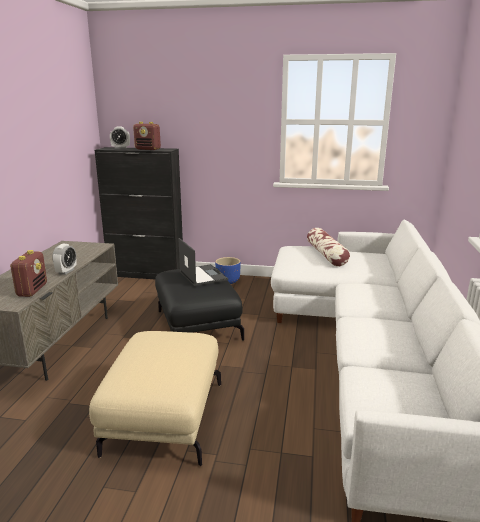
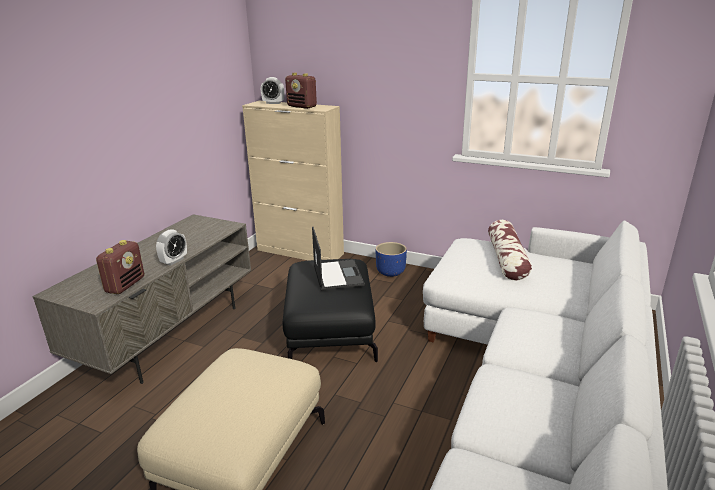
camera: 15 degrees right, 5 degrees up
black cabinet [95,147,183,279] -> beige cabinet [242,101,344,261]

